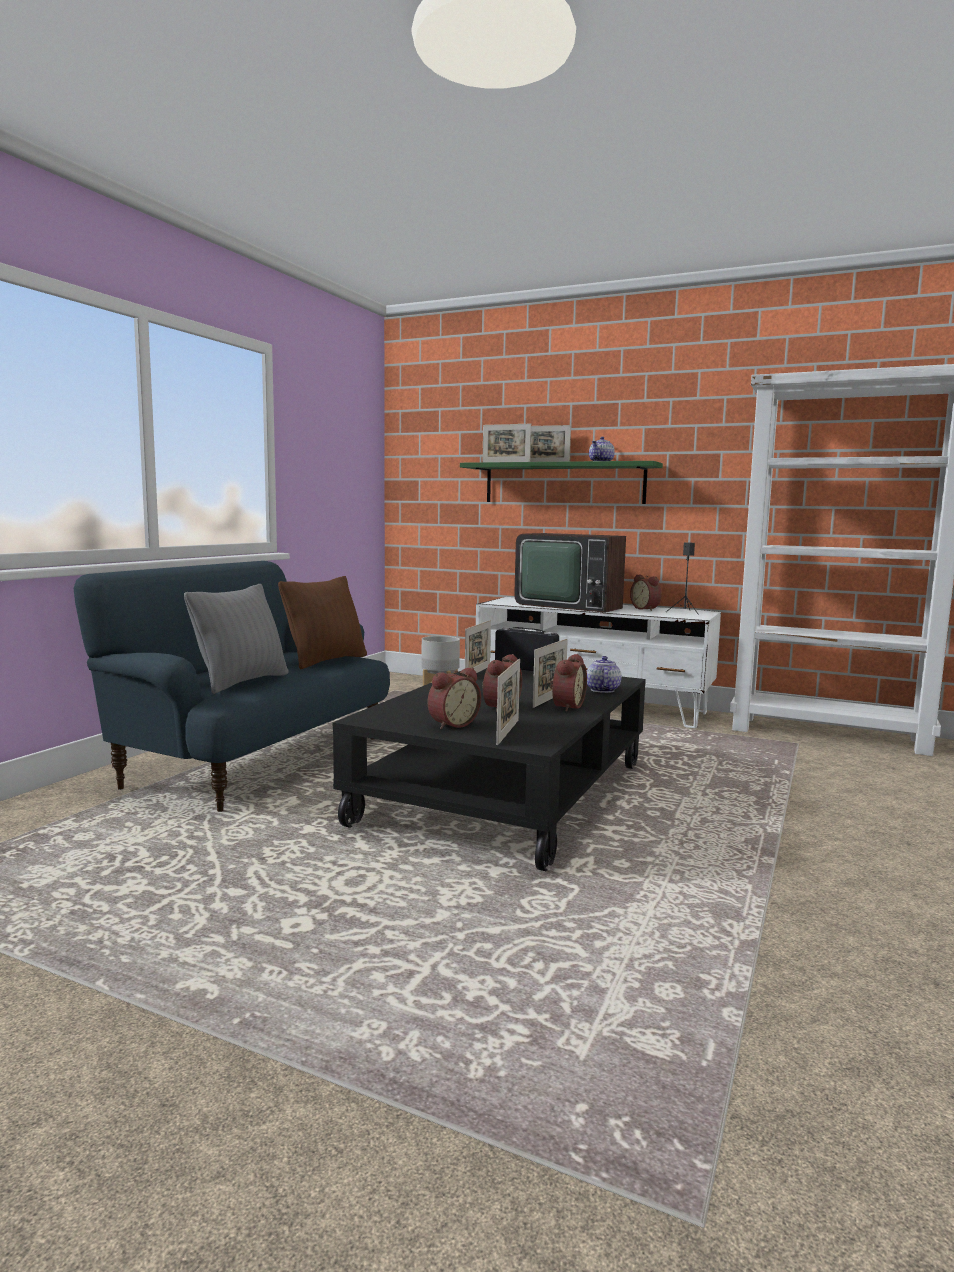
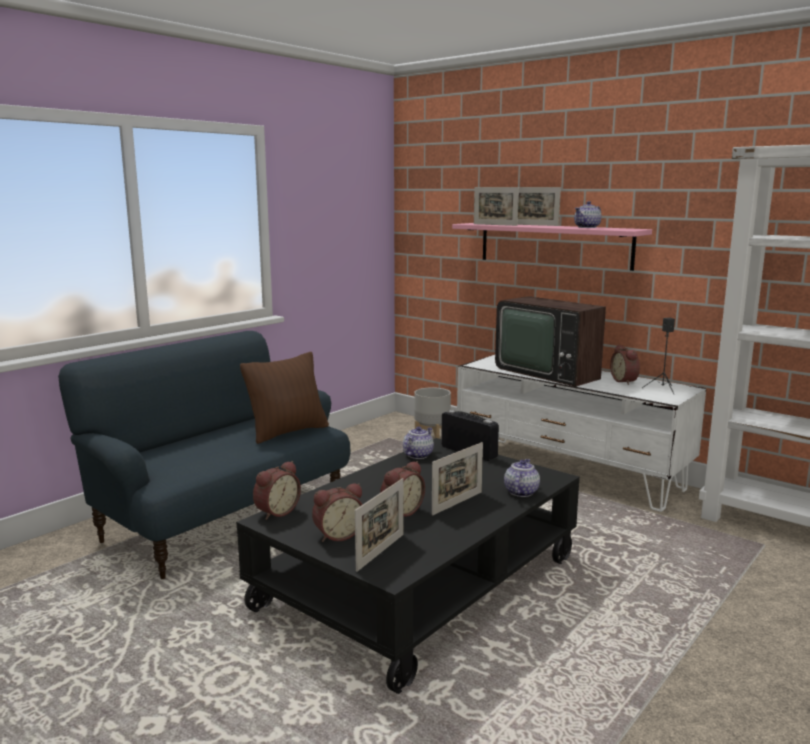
camera: 15 degrees right, 5 degrees up
grey pillow [184,584,289,694] -> none
green shelf [460,461,663,504] -> pink shelf [452,223,652,271]
picture frame [465,620,491,673] -> teapot [403,426,434,459]
alarm clock [550,654,587,712] -> alarm clock moved to [253,461,301,520]

